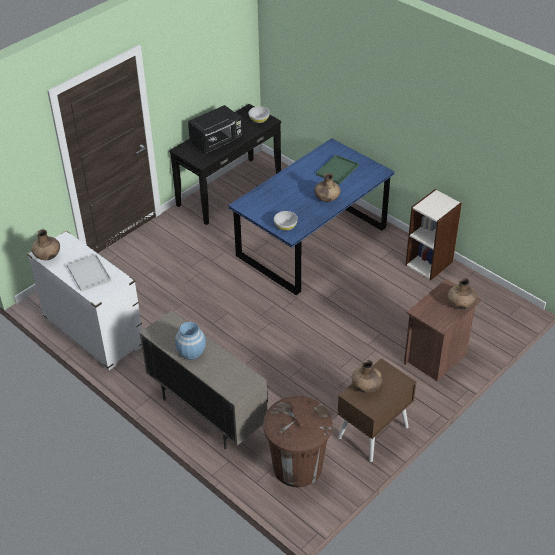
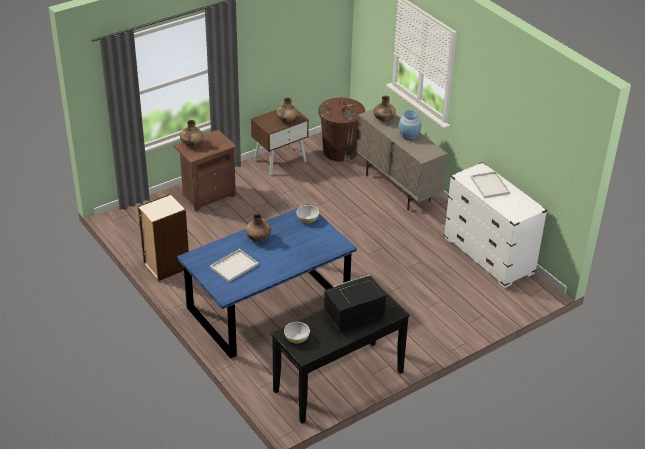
camera: 170 degrees left, 5 degrees down
brown vase [32,229,60,260] -> brown vase moved to [373,96,396,121]
green tray [316,155,359,185] -> white tray [210,249,259,282]

